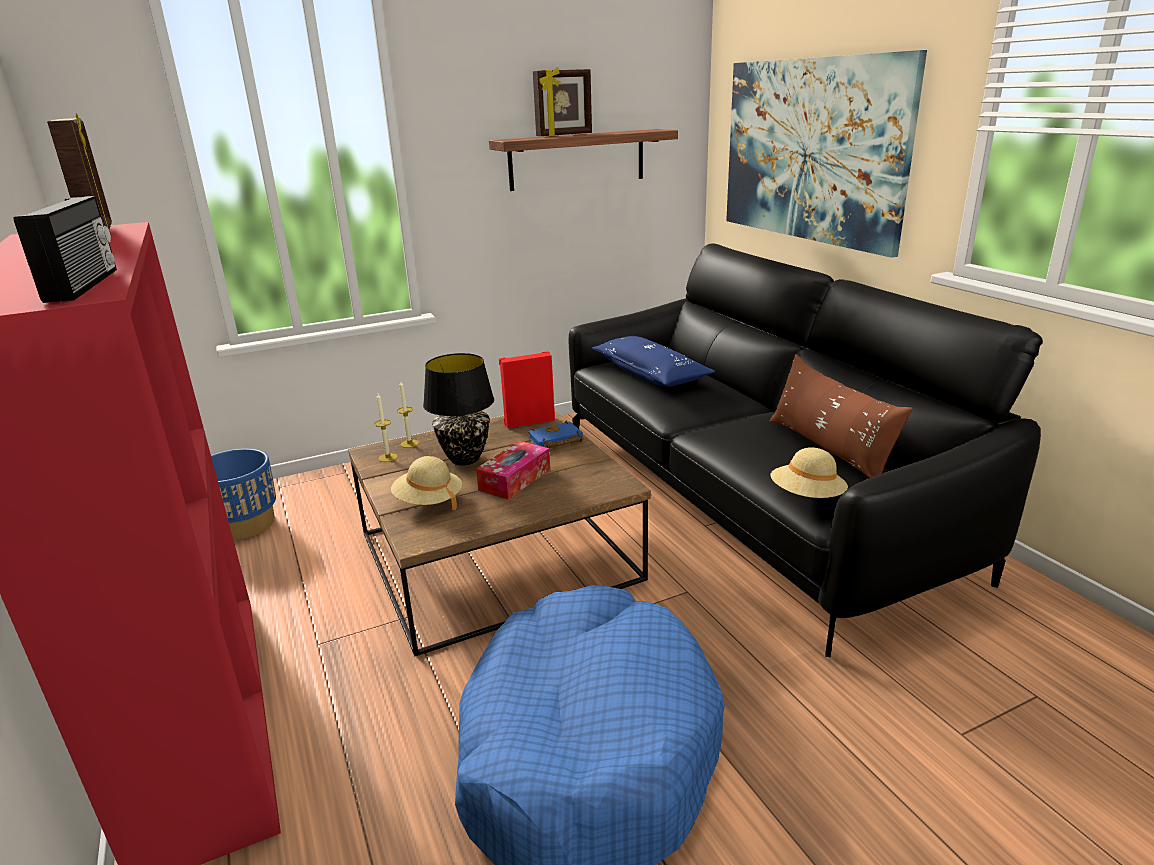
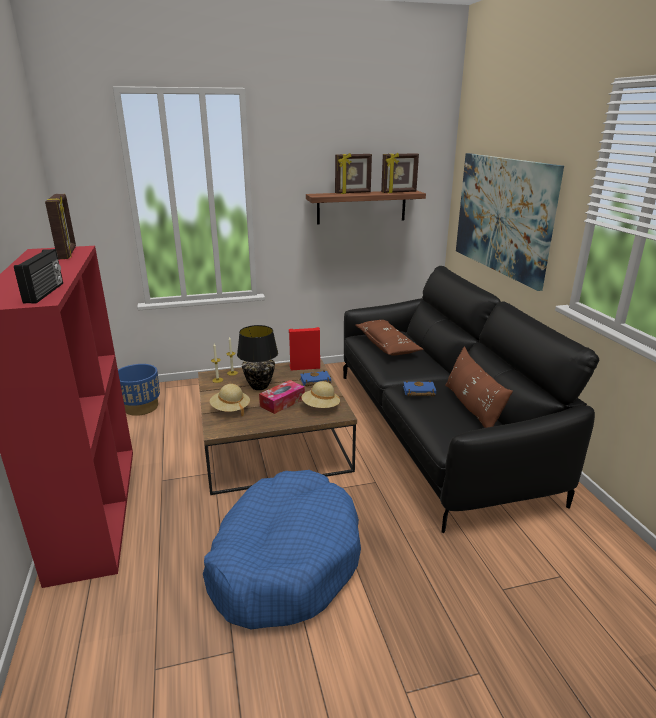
camera: 10 degrees right, 0 degrees up
blue pillow [591,336,715,387] -> brown pillow [355,320,423,356]
beige hat [770,447,848,498] -> beige hat moved to [302,381,340,408]
none -> picture frame [381,153,419,193]
none -> blue book [403,381,436,396]

